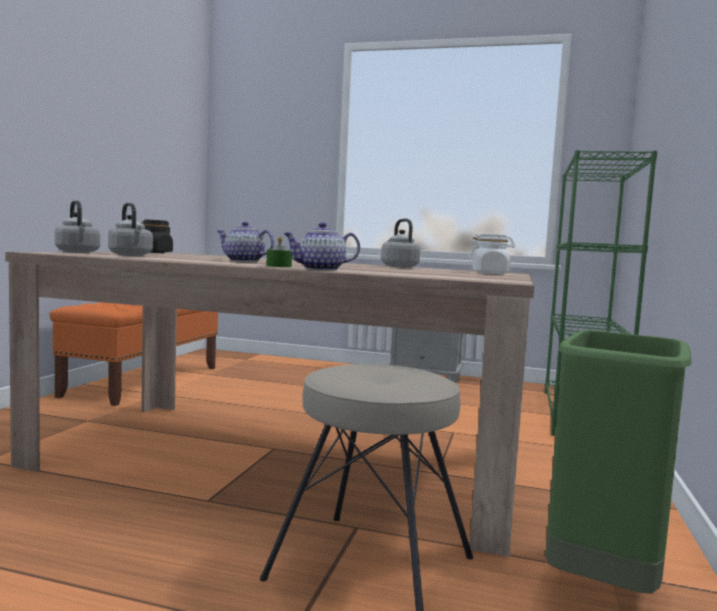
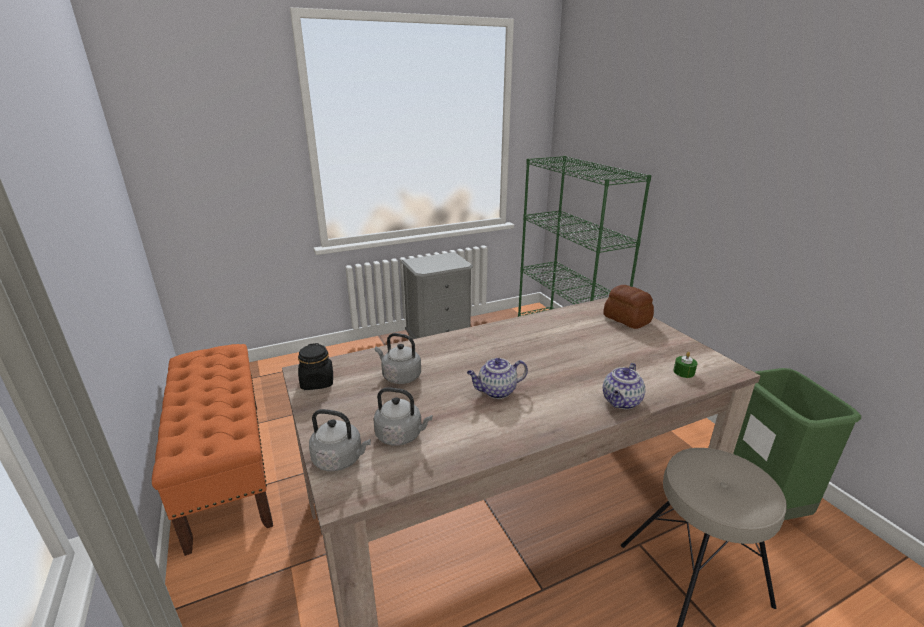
camera: 40 degrees left, 20 degrees up
green candle [266,236,292,267] -> green candle moved to [673,352,697,378]
grey kettle [381,219,420,268] -> grey kettle moved to [375,333,421,384]
white jar [469,233,515,274] -> bread [603,285,654,329]

